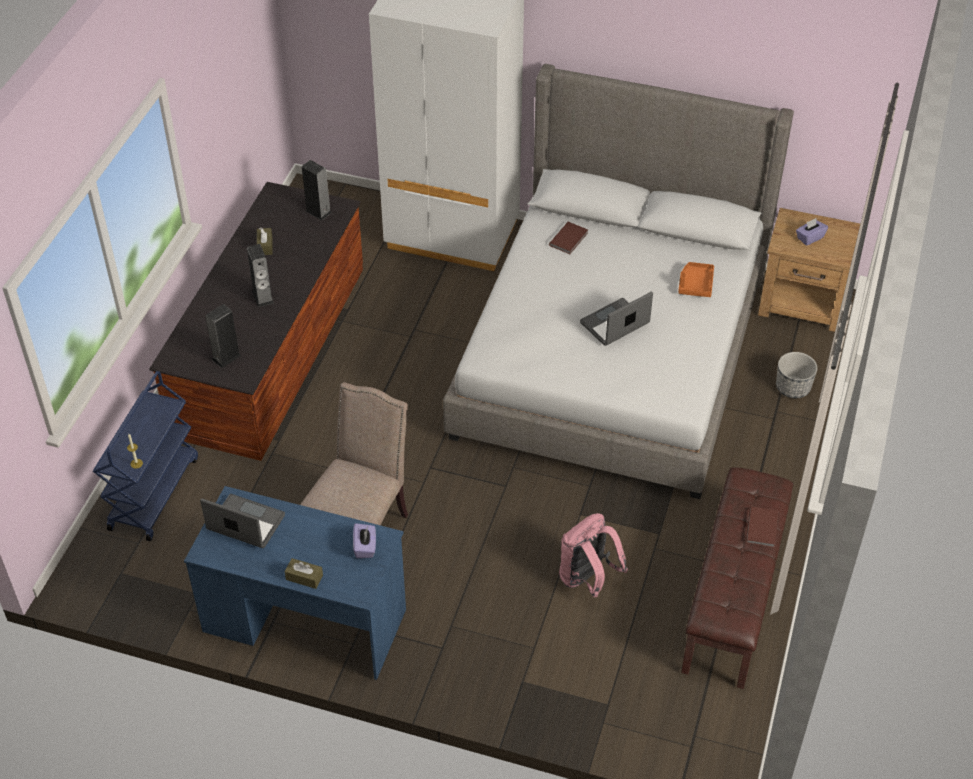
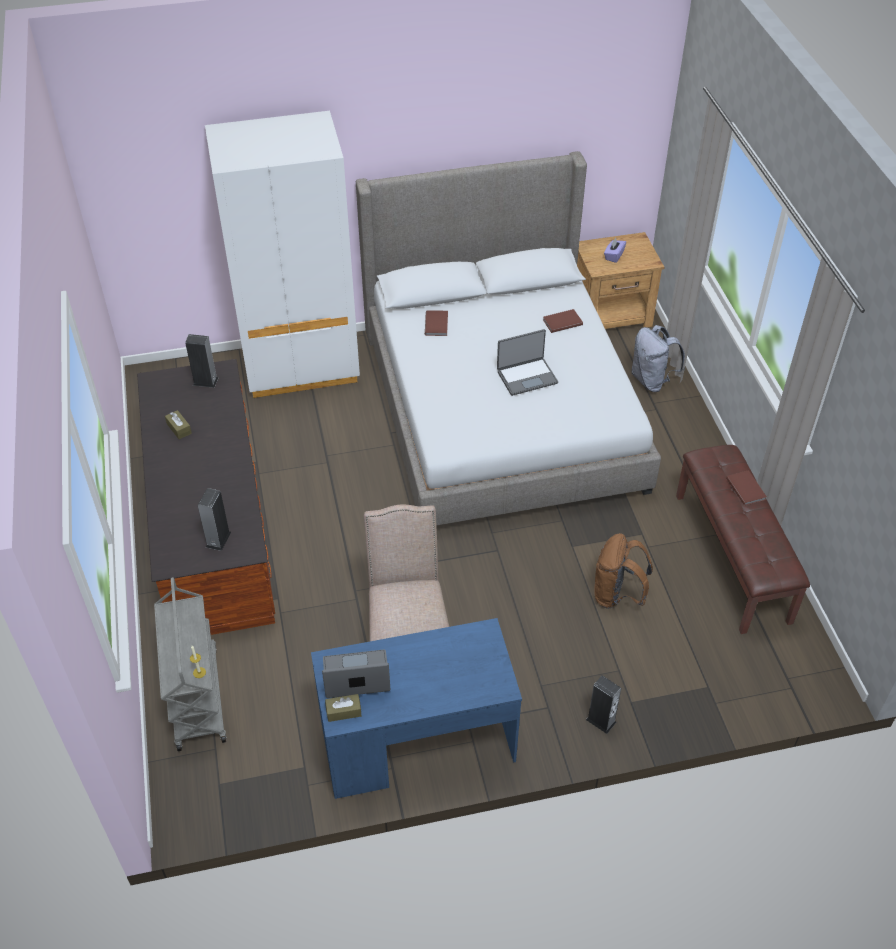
camera: 30 degrees left, 0 degrees up
blue cart [93,371,198,541] -> grey cart [154,577,227,751]
speaker [247,244,274,307] -> speaker moved to [586,675,621,734]
brown tissue box [285,558,323,589] -> brown tissue box moved to [325,694,361,722]
purple tissue box [353,523,376,558] -> none
pink backpack [559,513,628,597] -> brown backpack [594,533,653,609]
laptop [580,292,653,346] -> laptop turned 135 degrees counterclockwise [497,329,558,396]
orange tray [678,262,714,297] -> brown book [543,309,583,333]
planter [776,352,817,398] -> grey backpack [631,325,685,392]

